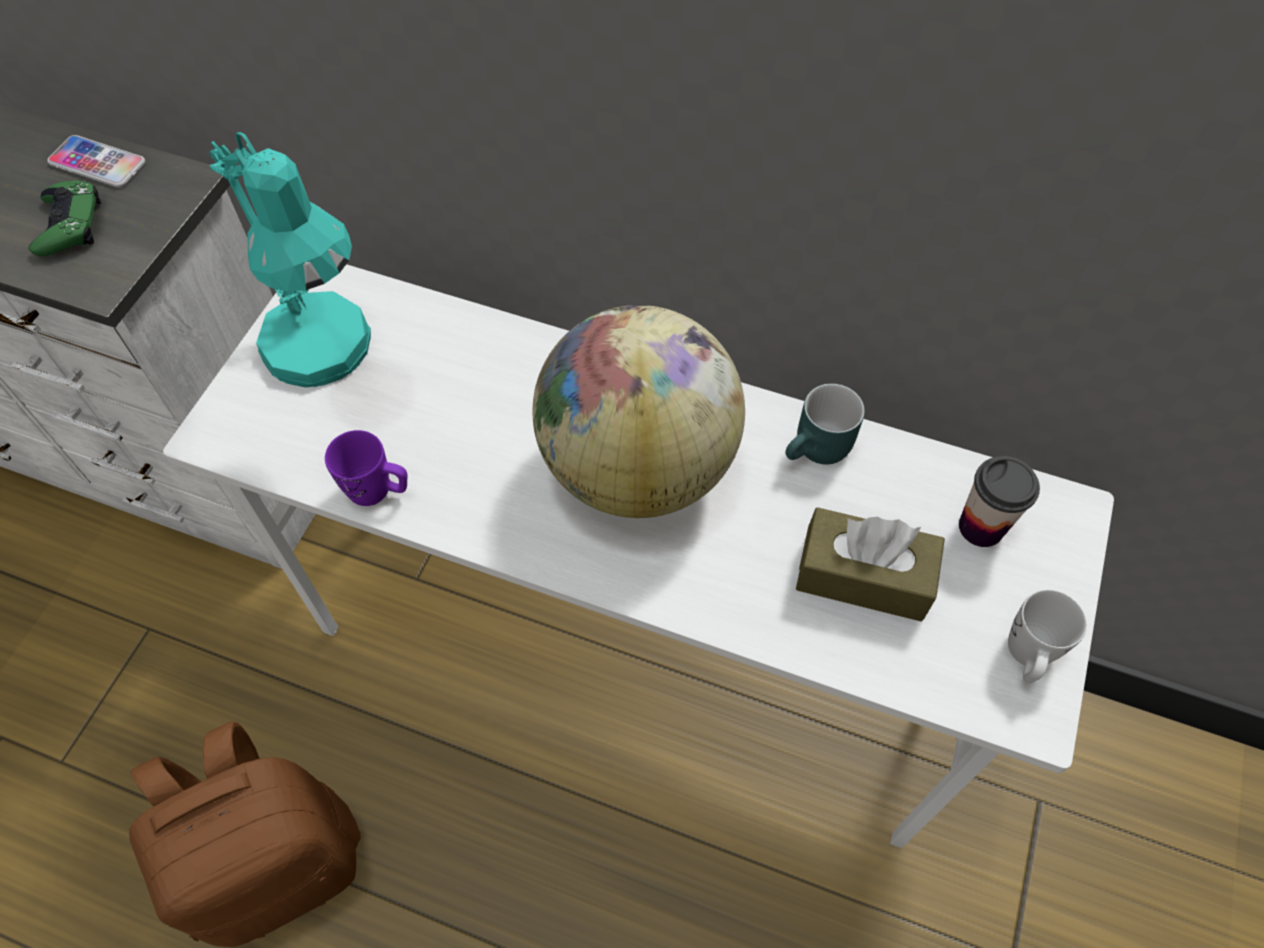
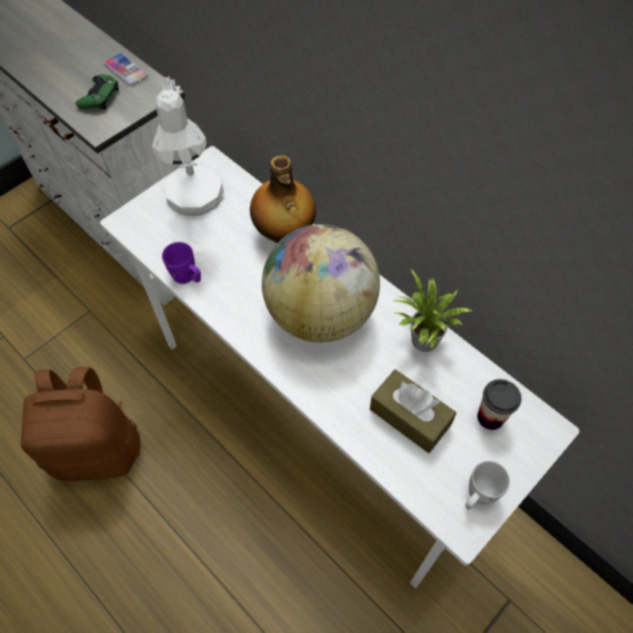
camera: 25 degrees right, 0 degrees up
turquoise table lamp [209,132,371,387] -> white table lamp [152,77,224,216]
turquoise mug [785,383,865,465] -> potted plant [394,268,473,352]
none -> bottle [250,155,316,243]

